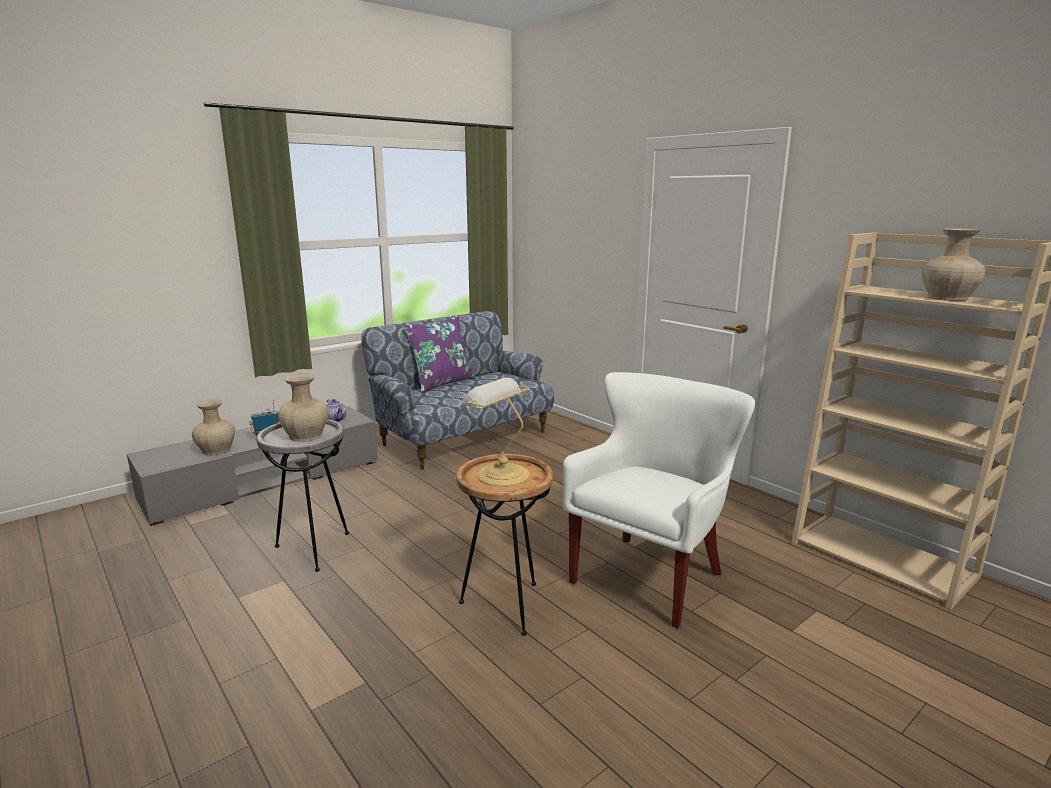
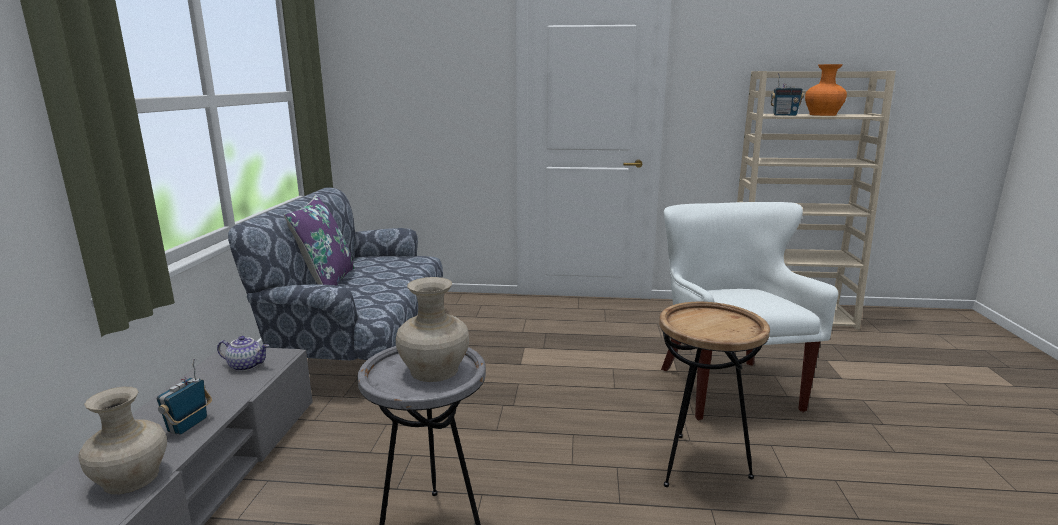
camera: 45 degrees left, 0 degrees up
table lamp [462,378,530,486] -> none
beige vase [922,228,985,301] -> orange vase [805,64,847,116]
none -> radio [771,73,804,116]

